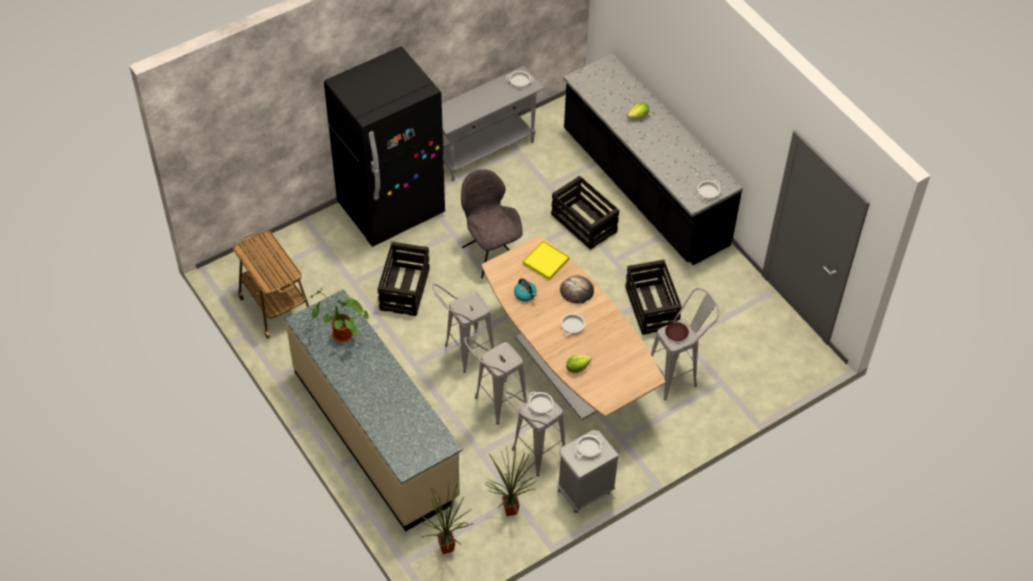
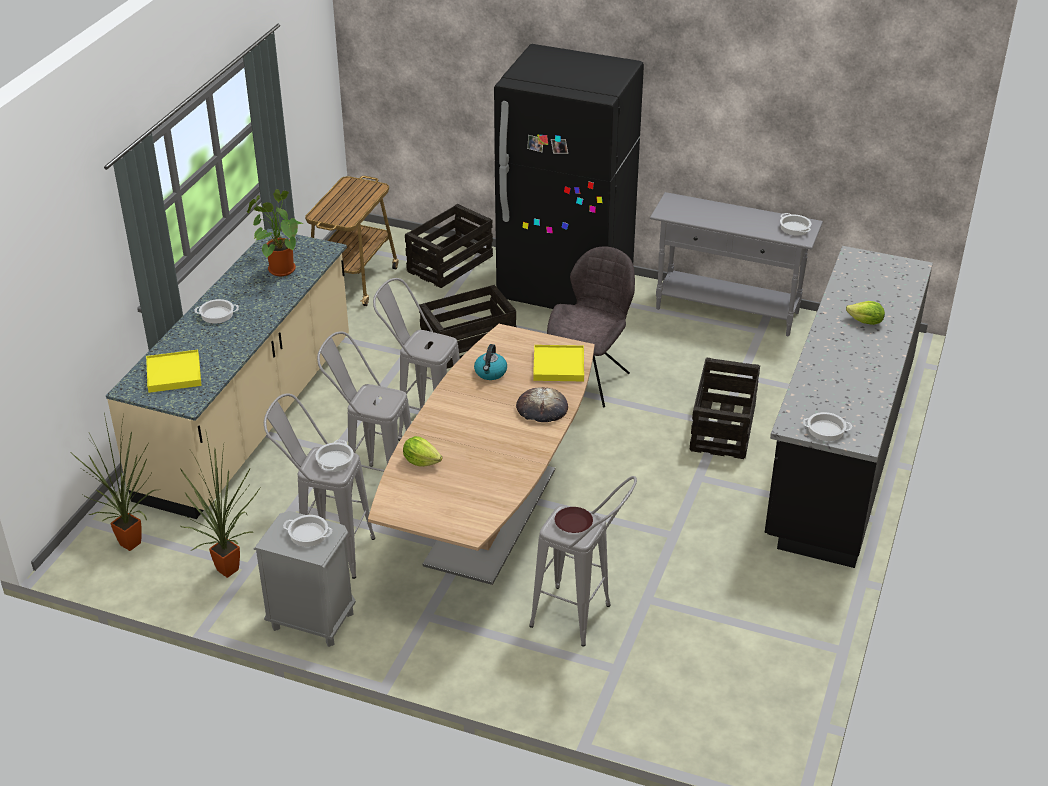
camera: 55 degrees right, 15 degrees down
cooking pot [561,312,585,335] -> cooking pot moved to [195,299,239,324]
crate [625,259,682,335] -> crate moved to [405,204,493,288]
none -> yellow tray [146,350,202,393]

